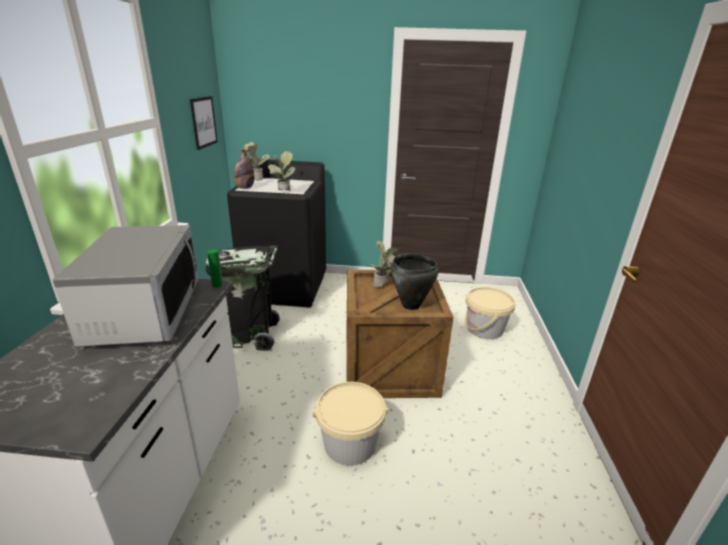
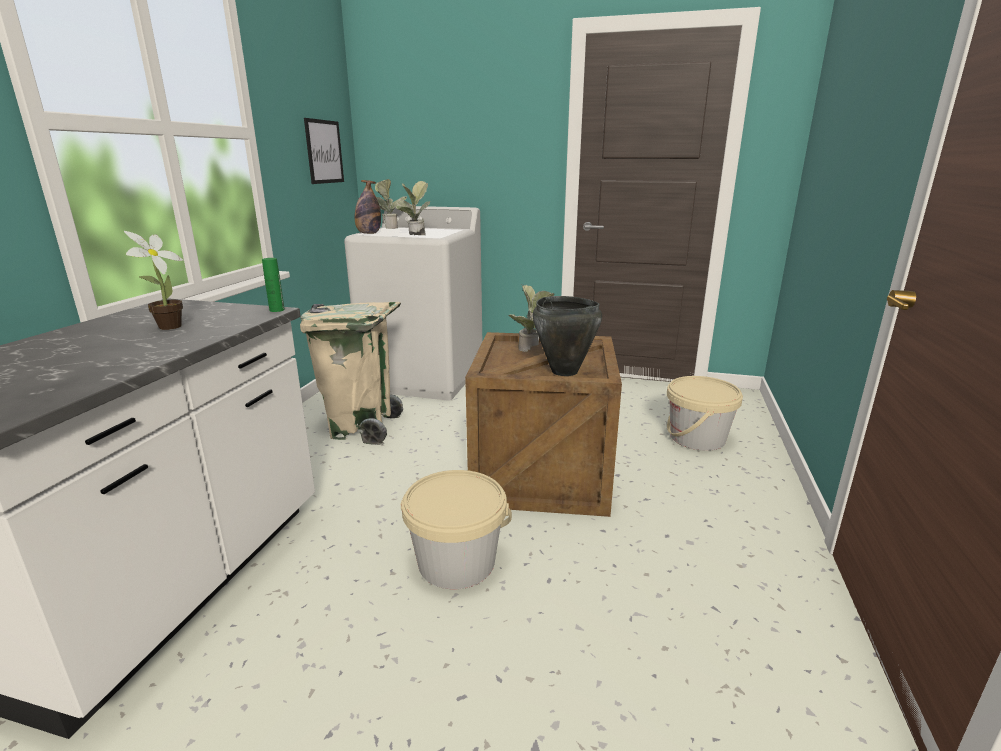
camera: 10 degrees right, 5 degrees down
microwave [52,225,198,347] -> potted plant [124,231,183,330]
black trash can [206,245,280,351] -> beige trash can [300,302,403,445]
black washing machine [227,160,326,307] -> white washing machine [344,206,482,401]

